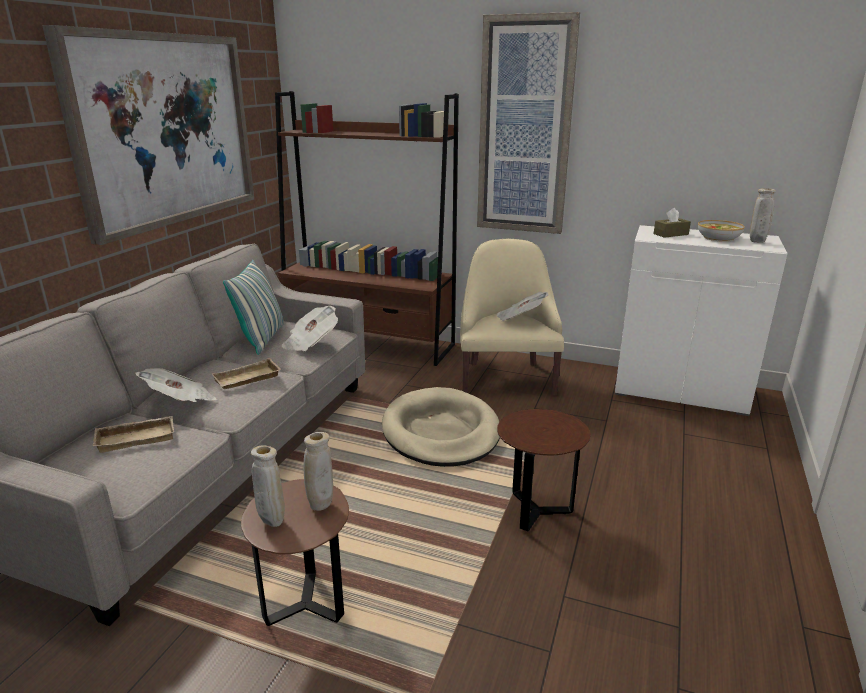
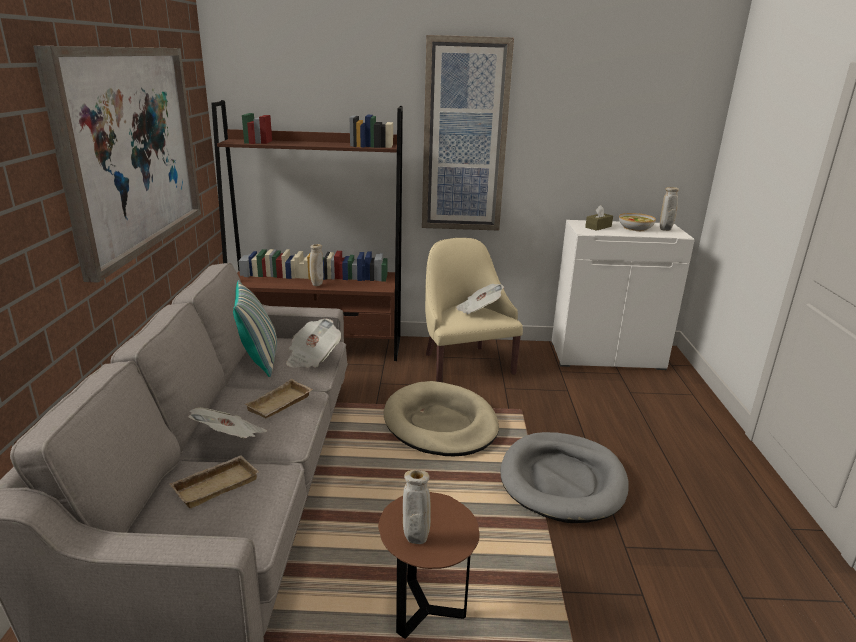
camera: 20 degrees left, 0 degrees up
beige vase [303,432,333,511] -> beige vase moved to [309,244,323,286]
brown side table [497,409,591,532] -> grey dog bed [501,432,629,523]

